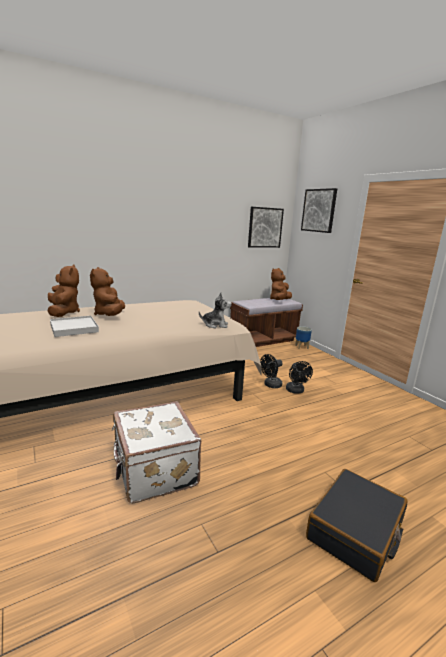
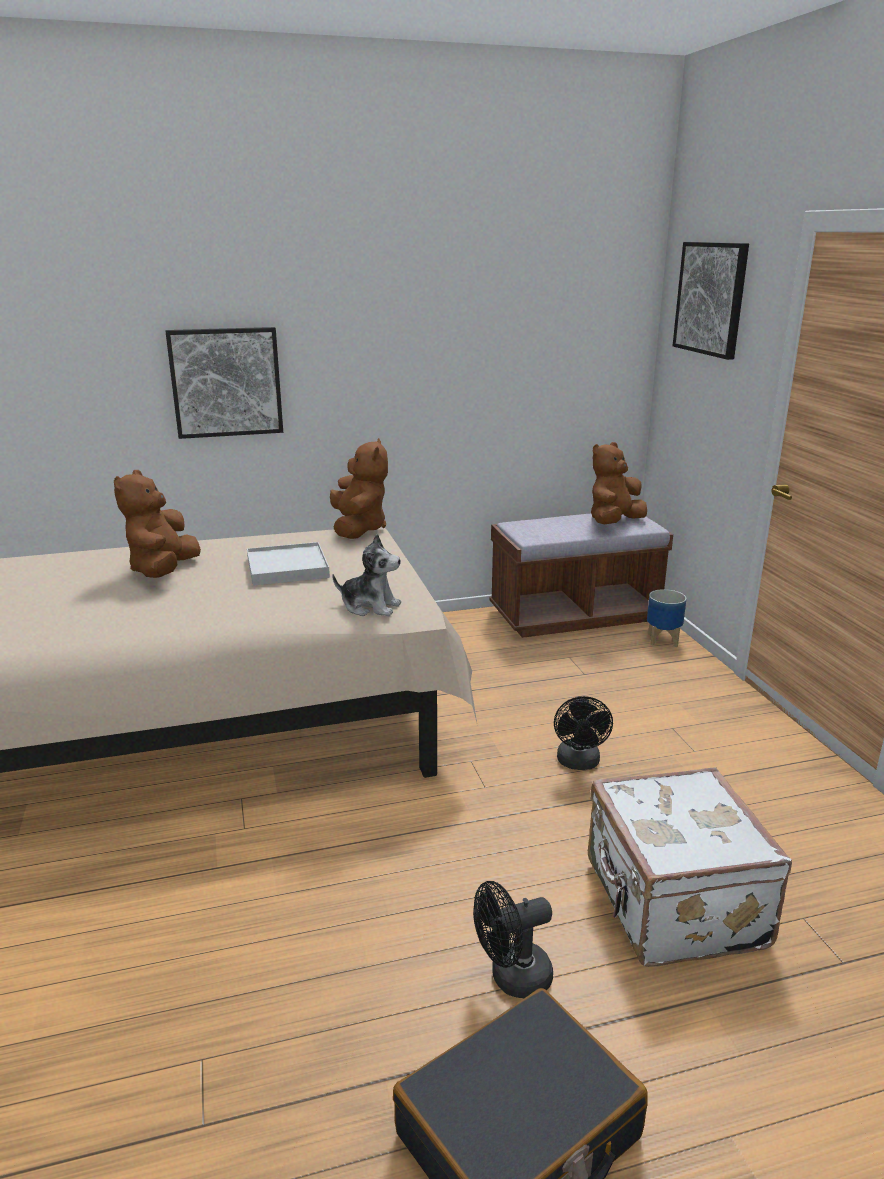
camera: 15 degrees right, 5 degrees up
brown plush toy [48,264,80,317] -> brown plush toy moved to [330,438,388,539]
white tray [50,316,99,337] -> white tray moved to [247,542,330,586]
white suitcase [112,401,201,503] -> white suitcase moved to [588,767,792,967]
picture [248,207,284,248] -> picture moved to [165,327,283,439]
black fan [260,354,283,388] -> black fan moved to [473,881,553,998]

